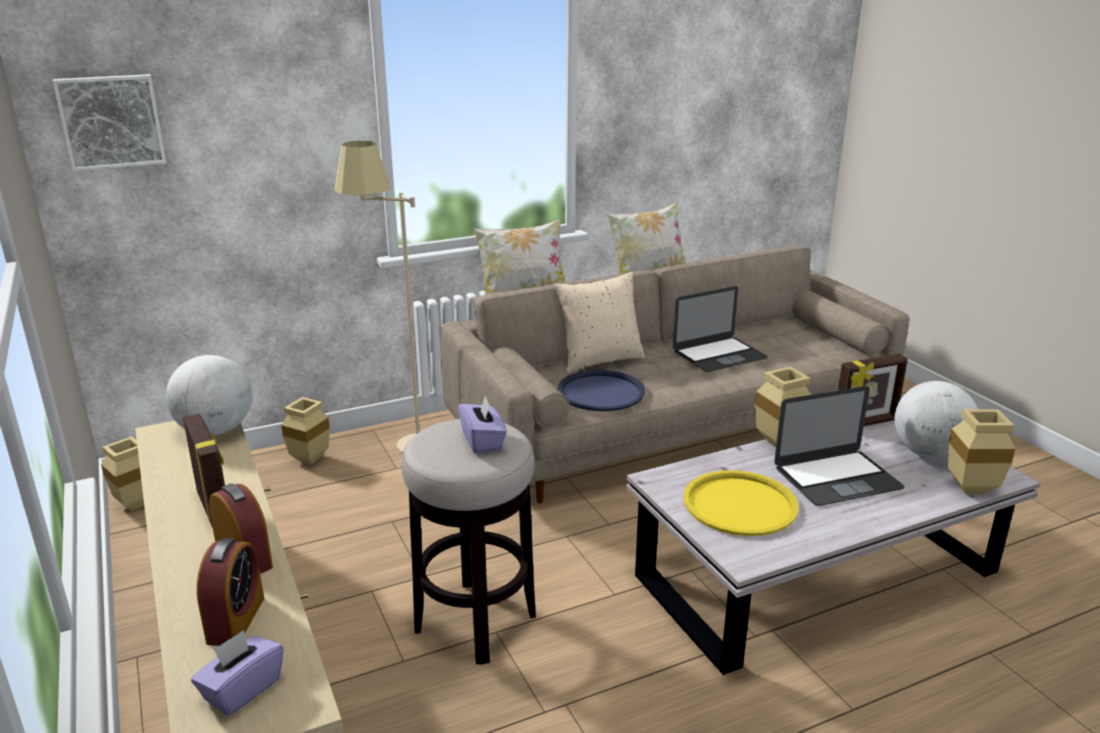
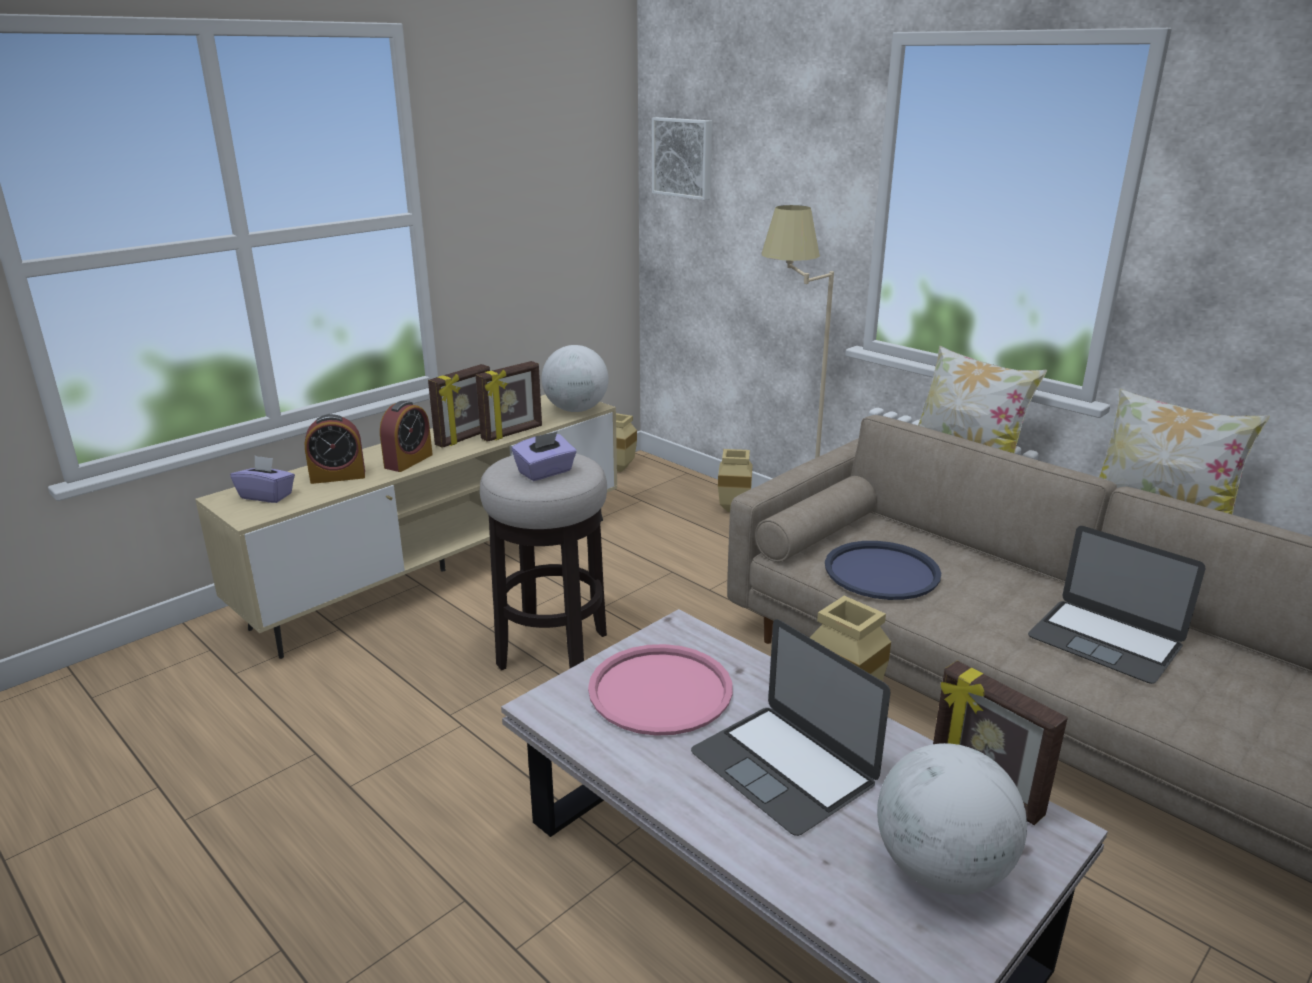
camera: 70 degrees right, 0 degrees up
beige pillow [554,272,645,374] -> none
yellow tray [683,470,799,536] -> pink tray [588,644,733,736]
beige vase [948,409,1015,495] -> none
none -> picture frame [476,361,542,442]

